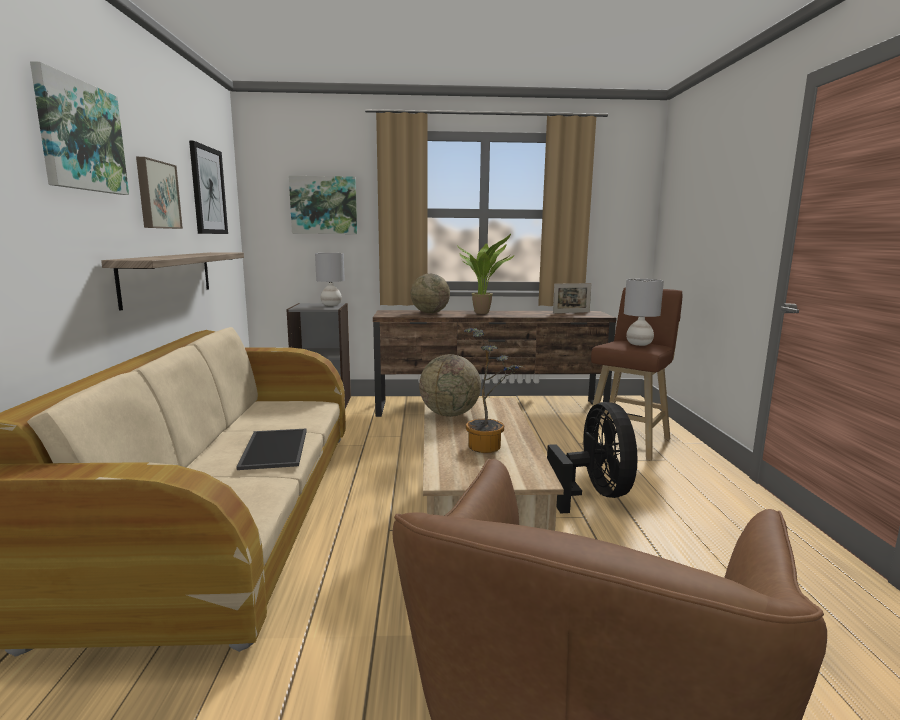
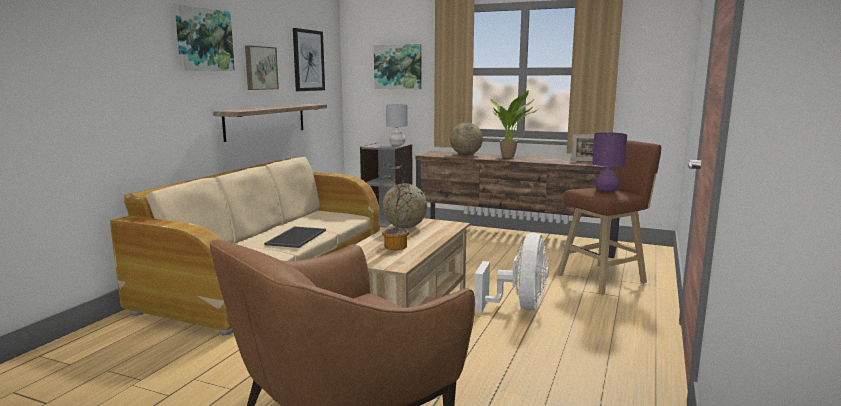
camera: 25 degrees right, 0 degrees up
black fan [547,402,638,514] -> white fan [474,233,549,313]
grey table lamp [624,279,664,346] -> purple table lamp [592,132,627,192]

